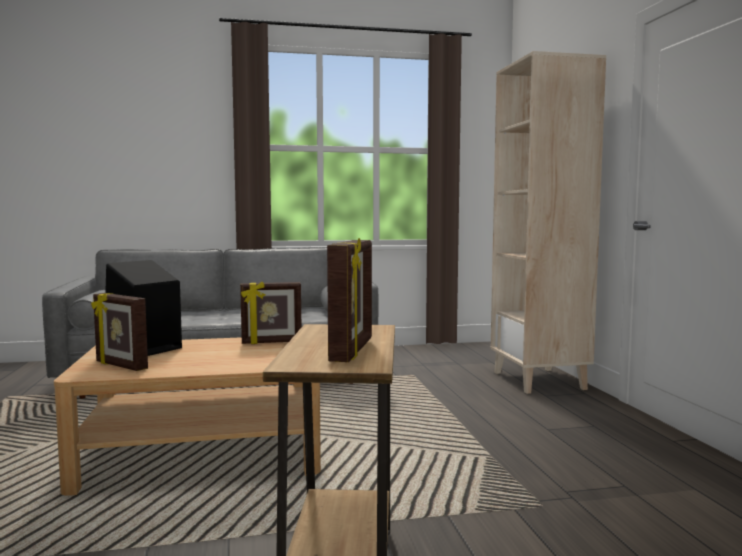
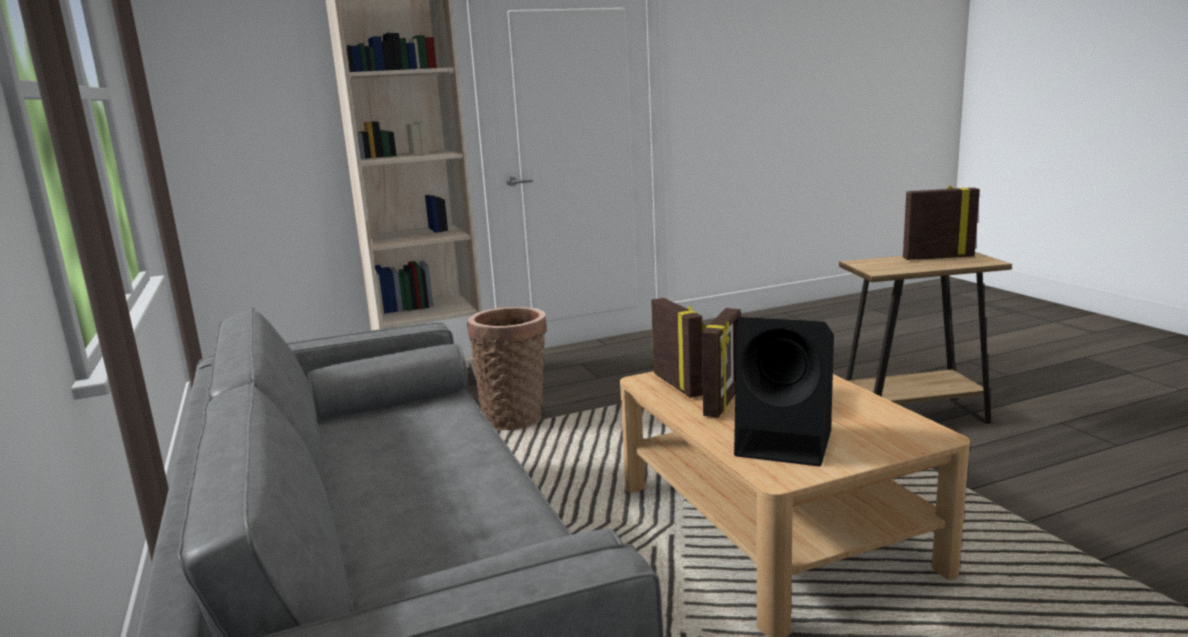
camera: 100 degrees left, 10 degrees up
picture frame [91,293,148,371] -> picture frame moved to [702,308,741,418]
none -> basket [467,307,547,430]

